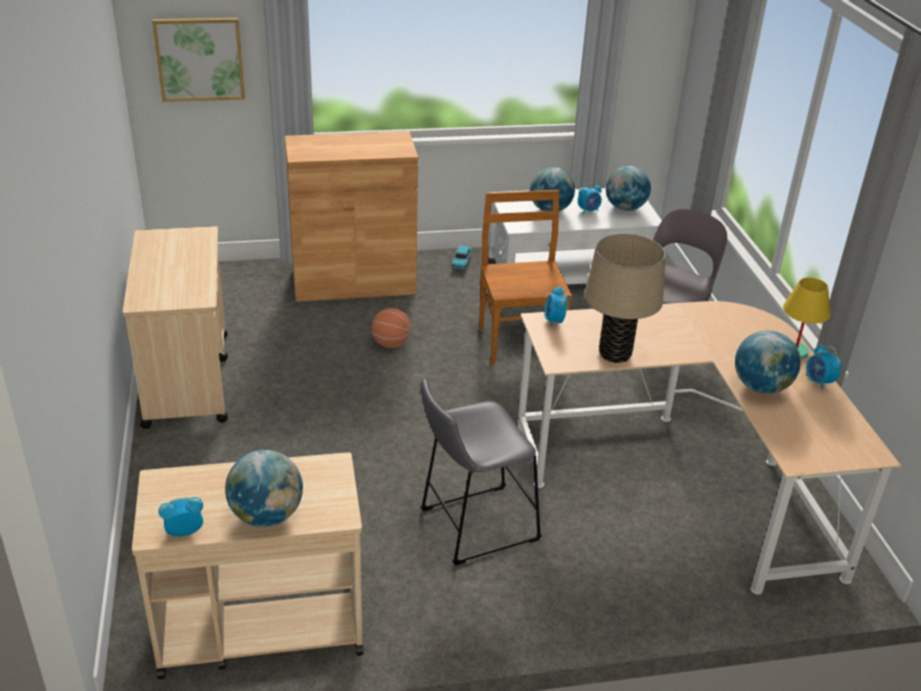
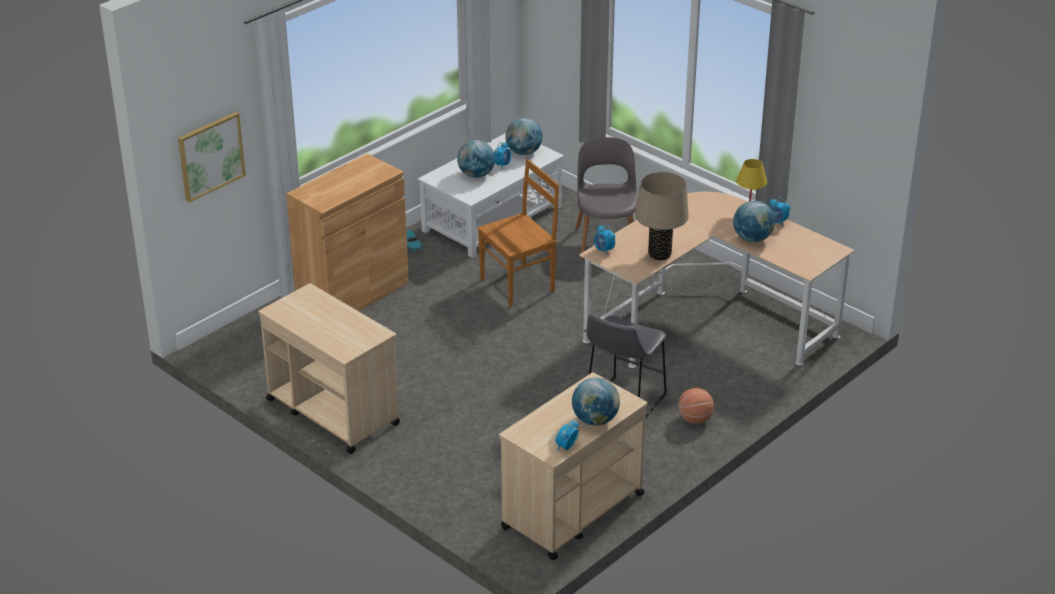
camera: 35 degrees left, 0 degrees up
basketball [371,308,411,348] -> basketball moved to [678,388,714,424]
brown chair [479,190,572,365] -> brown chair turned 105 degrees clockwise [477,159,559,307]

